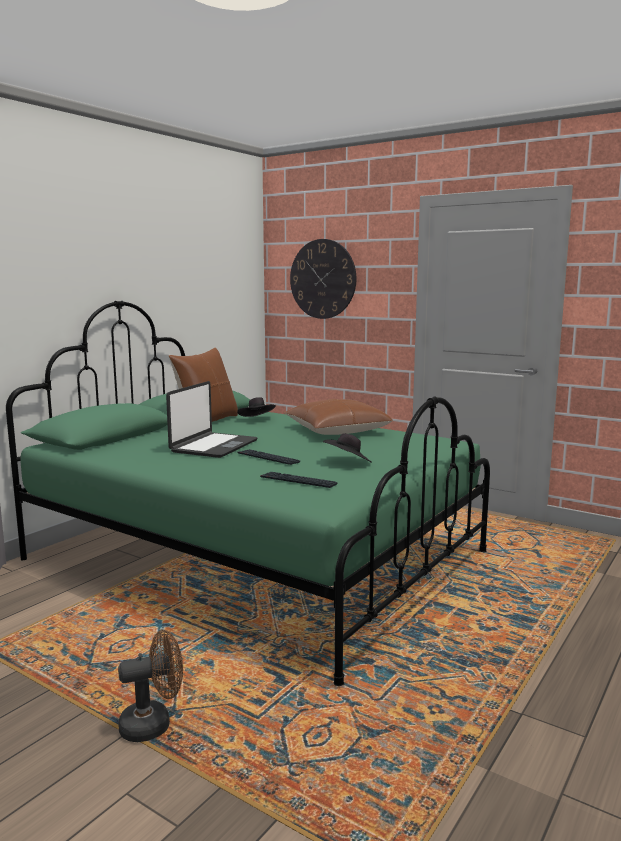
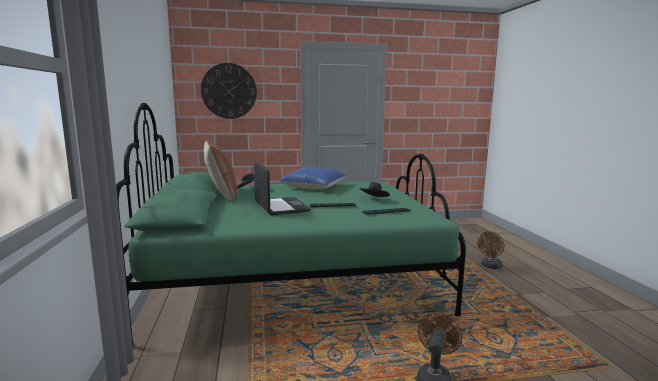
camera: 45 degrees left, 0 degrees up
brown pillow [284,399,393,435] -> blue pillow [278,167,346,190]
none -> brown fan [477,231,504,269]

